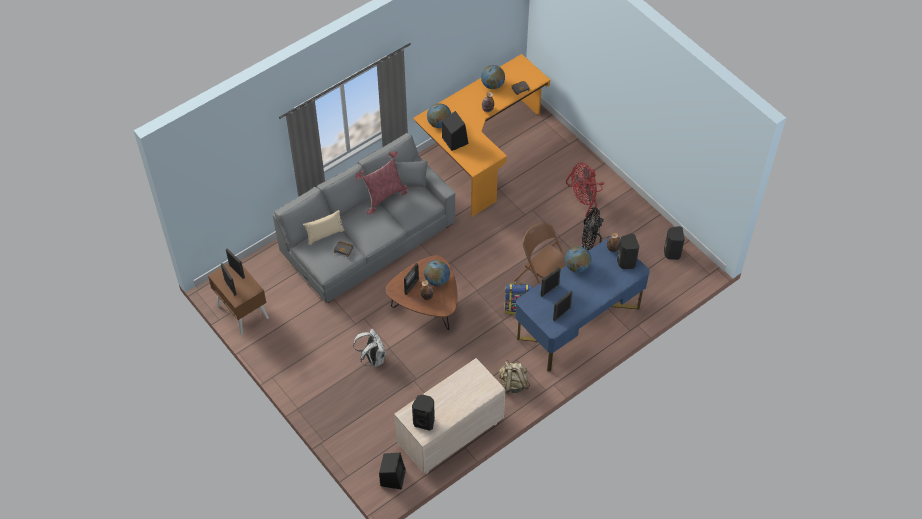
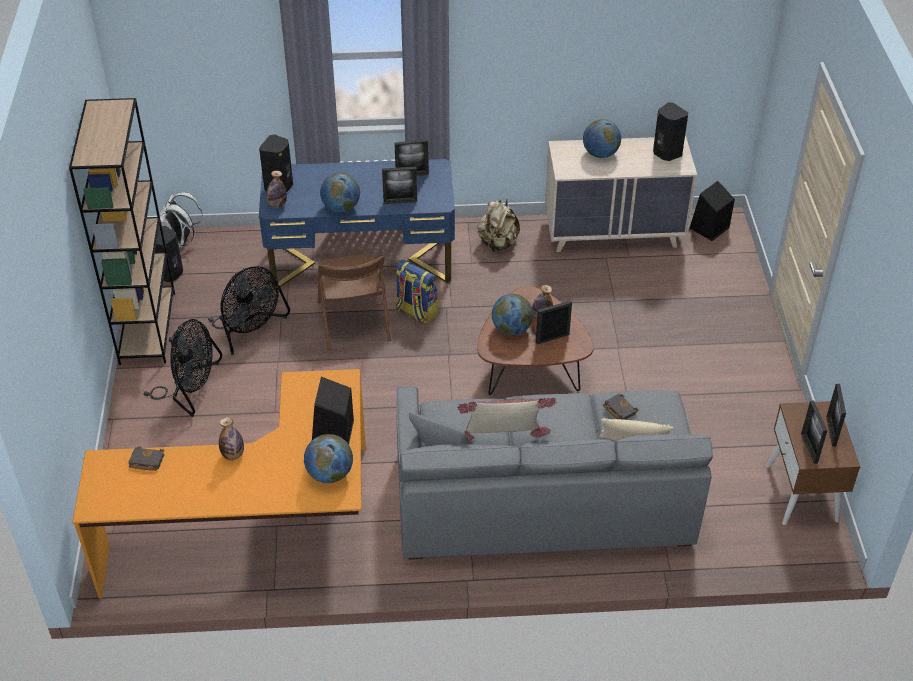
camera: 145 degrees left, 10 degrees down
white backpack [353,328,386,367] -> white backpack moved to [159,192,203,248]
globe [481,65,505,89] -> globe moved to [583,119,621,158]
red fan [566,162,604,217] -> black fan [143,319,222,417]
none -> beige bookcase [69,98,175,365]

